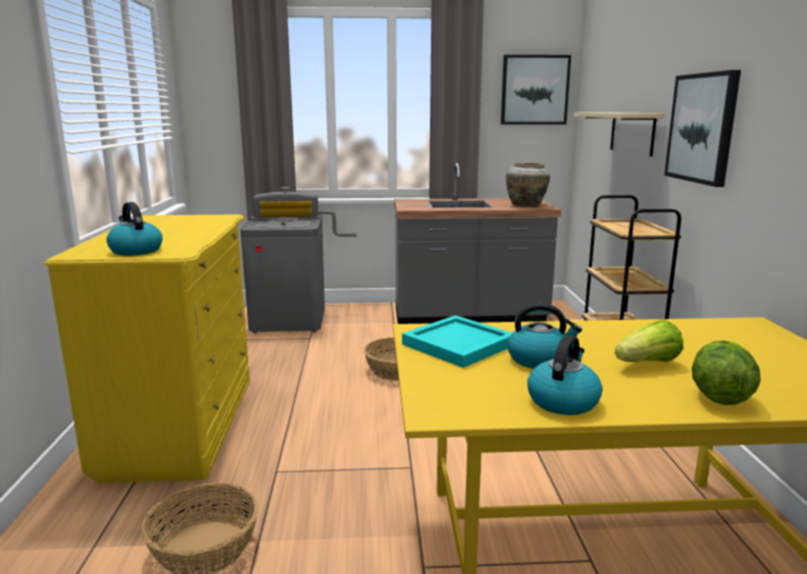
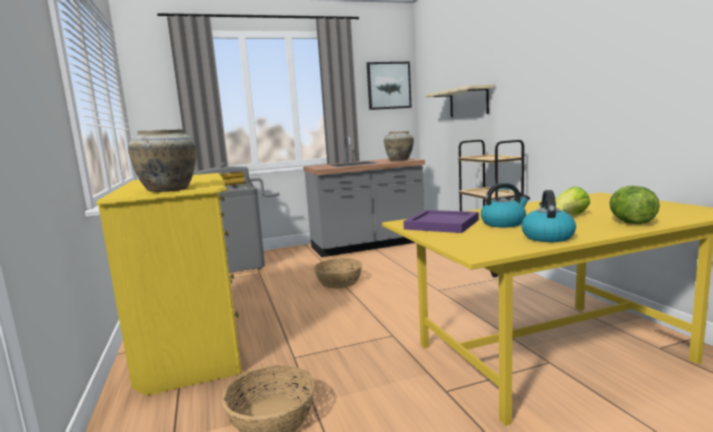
camera: 15 degrees left, 5 degrees down
kettle [106,202,163,256] -> beige vase [128,129,197,192]
turquoise tray [402,315,512,368] -> purple tray [403,210,479,233]
picture [664,70,741,187] -> none

